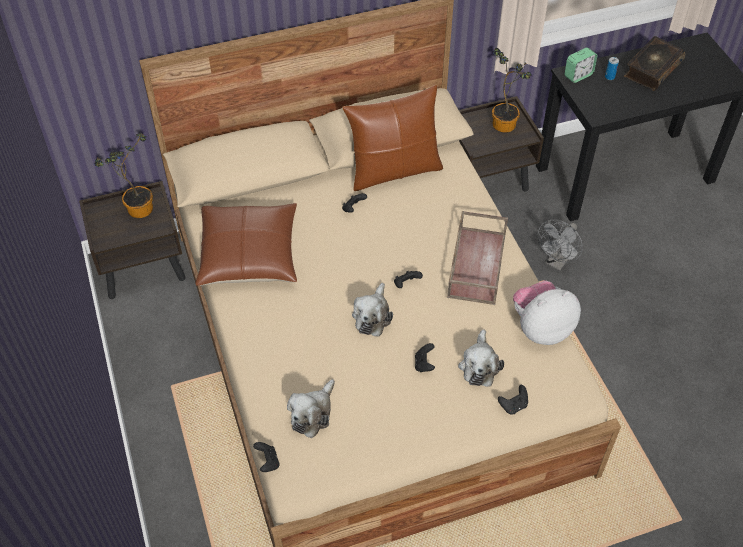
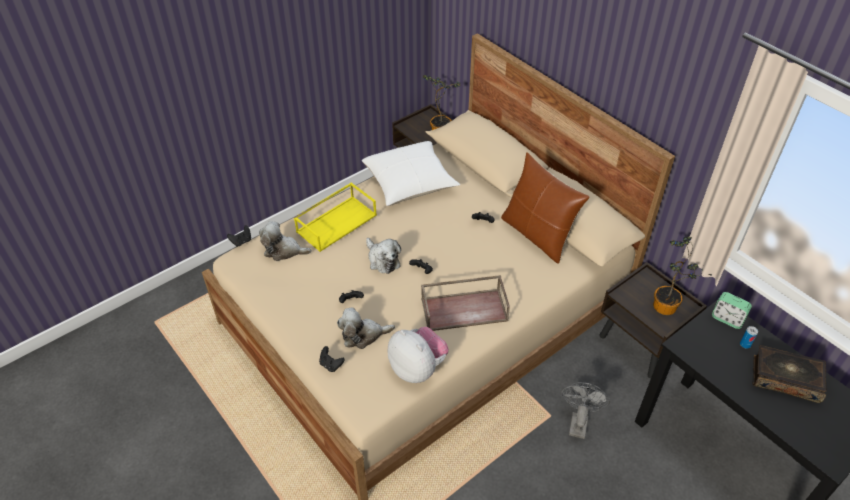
camera: 70 degrees right, 5 degrees down
brown pillow [195,203,297,286] -> white pillow [362,141,460,206]
plush toy [352,283,393,337] -> plush toy turned 120 degrees counterclockwise [366,238,401,274]
grey fan [538,220,583,270] -> grey fan turned 90 degrees clockwise [562,382,610,439]
none -> yellow tray [294,182,377,252]

